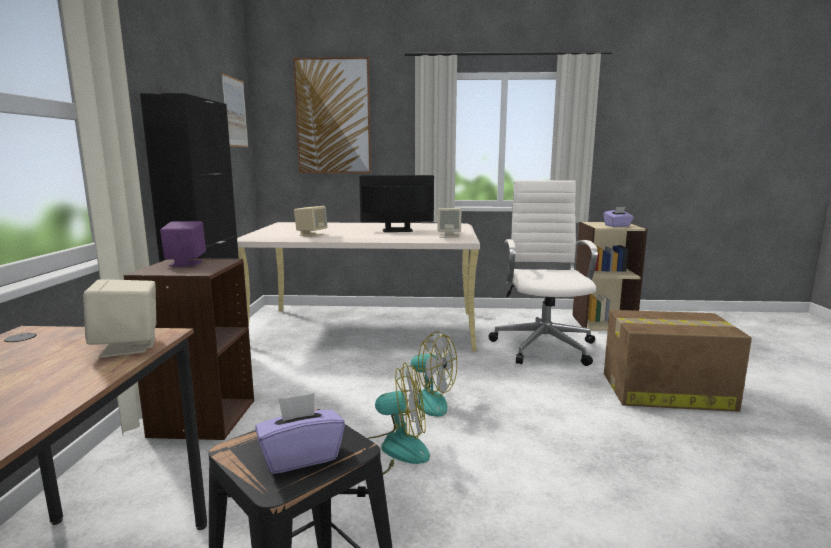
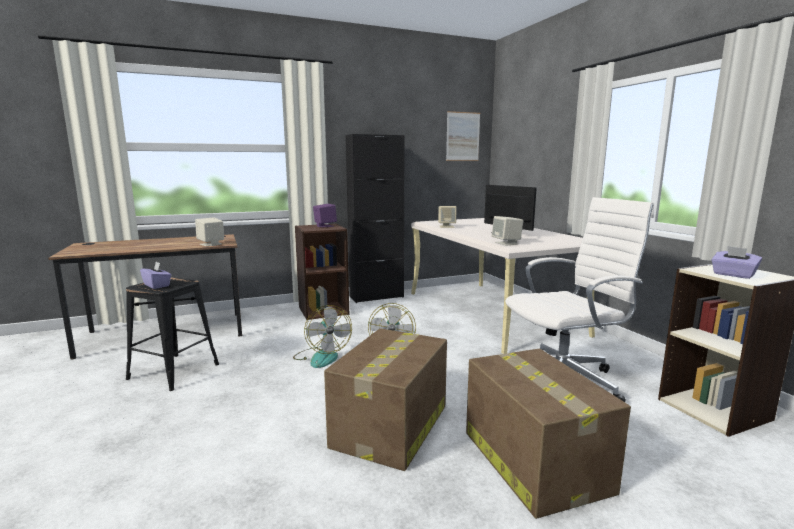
camera: 65 degrees right, 0 degrees up
picture [293,57,371,173] -> none
none -> cardboard box [324,328,447,471]

